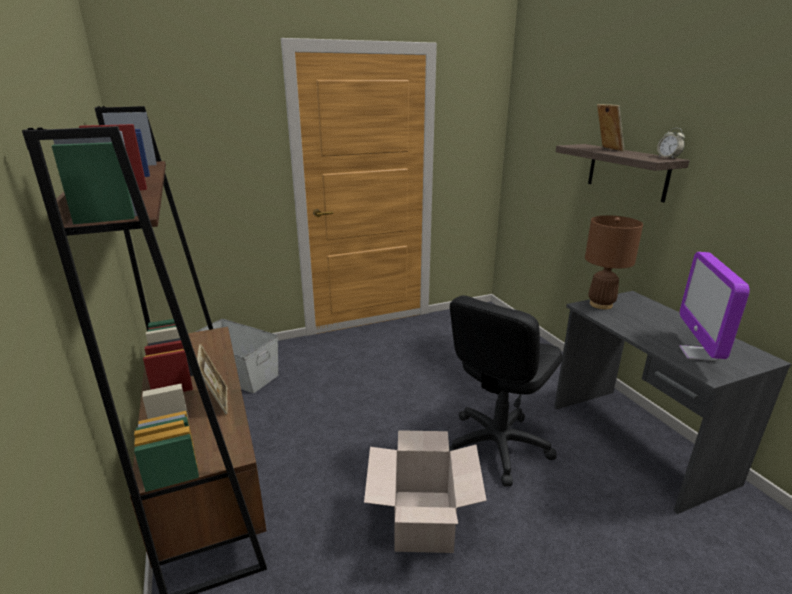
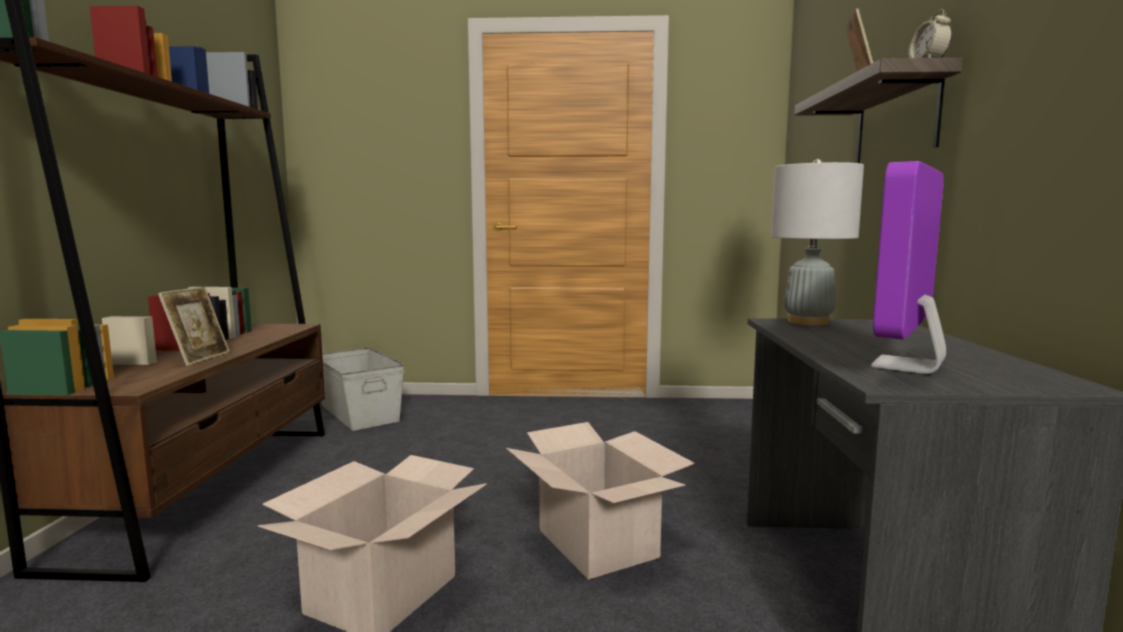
camera: 25 degrees right, 15 degrees down
black office chair [449,295,562,486] -> cardboard box [506,422,695,580]
brown table lamp [585,215,643,309] -> grey table lamp [771,159,864,326]

